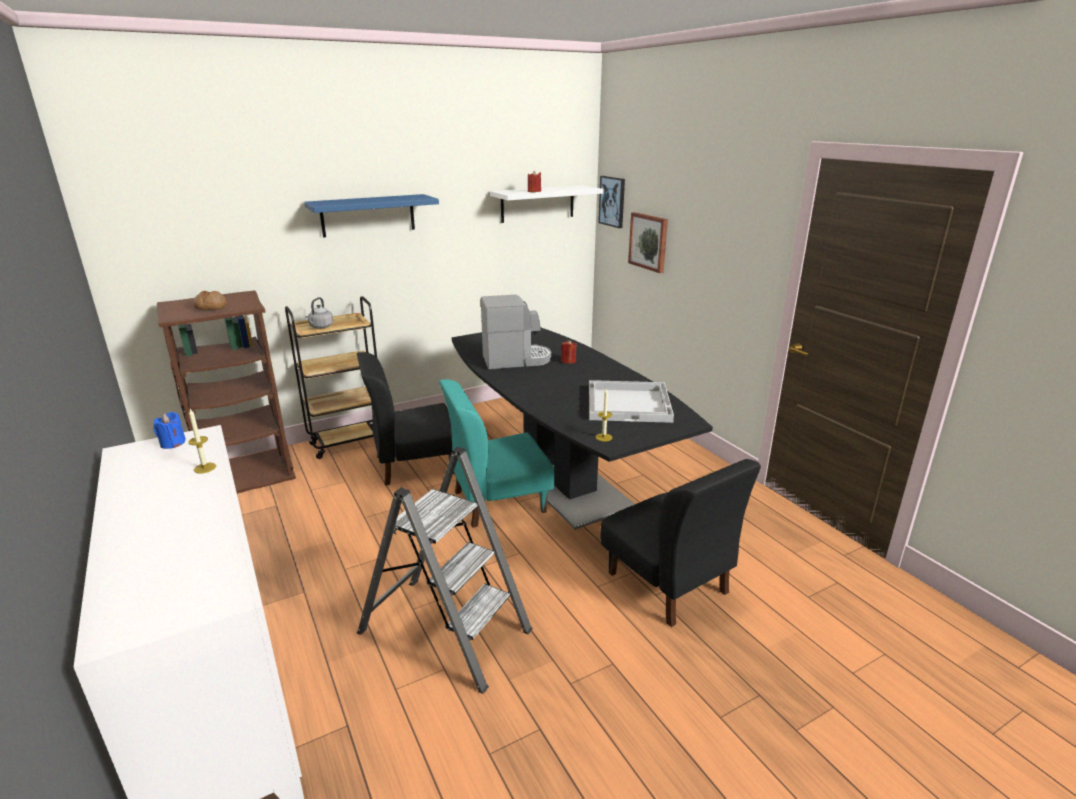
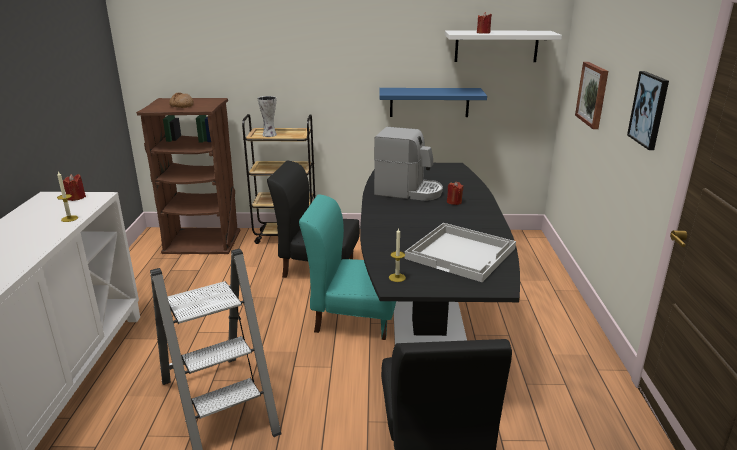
camera: 30 degrees right, 0 degrees up
blue candle [154,412,186,449] -> red candle [63,174,86,201]
blue shelf [304,194,439,238] -> blue shelf moved to [379,88,487,117]
grey kettle [305,297,333,329] -> vase [258,96,277,137]
picture [598,176,625,228] -> picture moved to [627,71,669,150]

